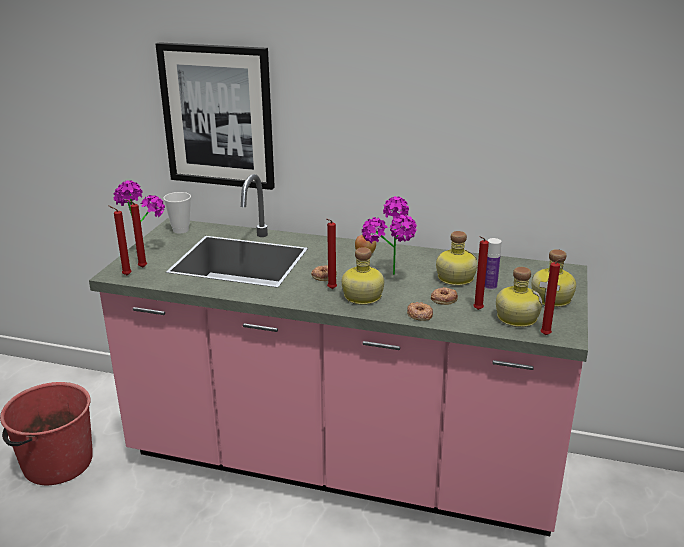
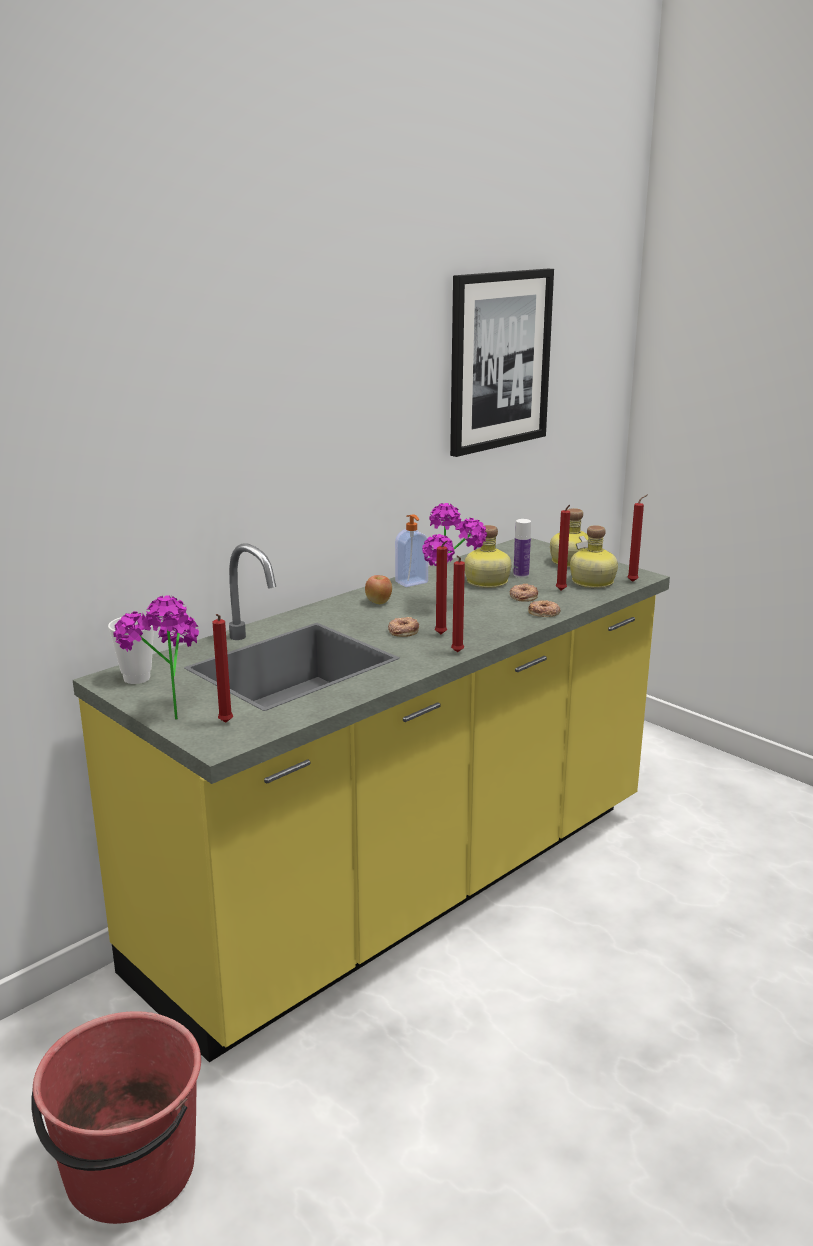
camera: 60 degrees left, 5 degrees down
pink counter [89,174,588,536] -> yellow counter [73,538,670,1062]
red candle [108,205,132,276] -> red candle moved to [451,555,465,653]
picture [156,42,275,190] -> picture moved to [450,269,554,457]
bottle [342,247,384,305] -> none
none -> soap dispenser [395,514,428,587]

